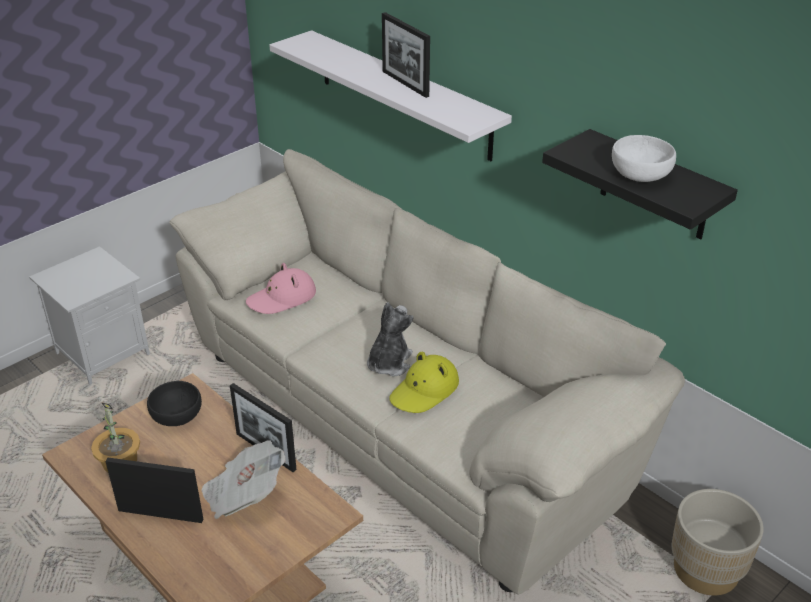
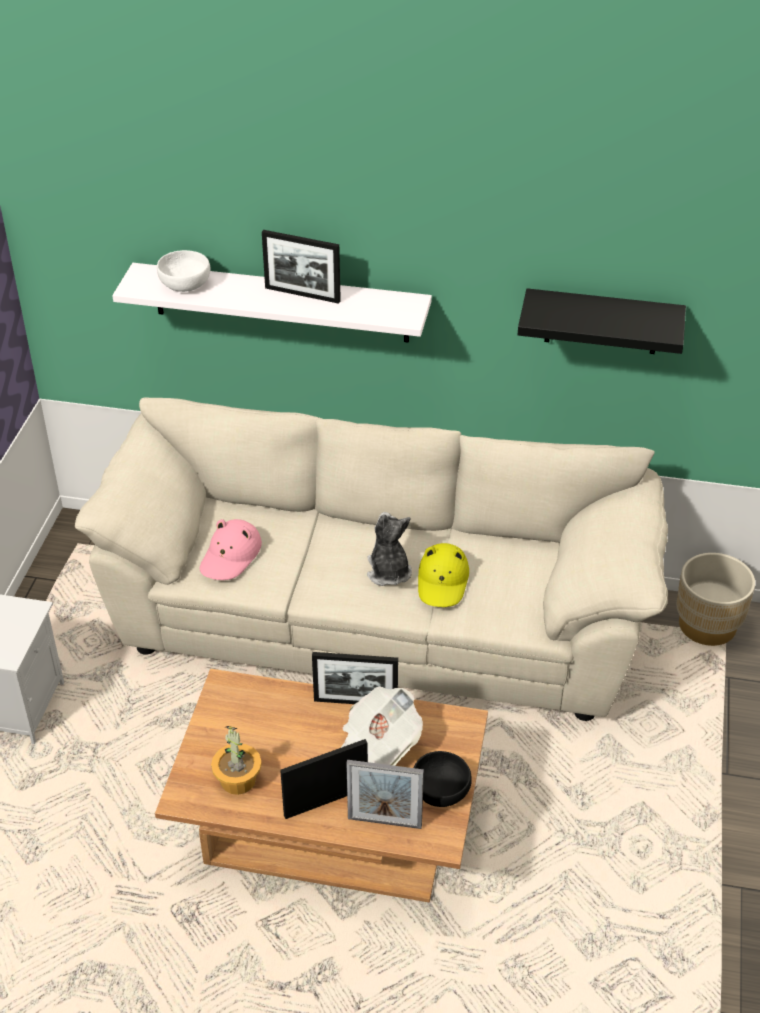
camera: 35 degrees left, 5 degrees up
black bowl [147,381,202,426] -> black bowl moved to [414,751,472,807]
white bowl [612,135,676,182] -> white bowl moved to [157,250,210,292]
none -> picture frame [346,760,424,829]

